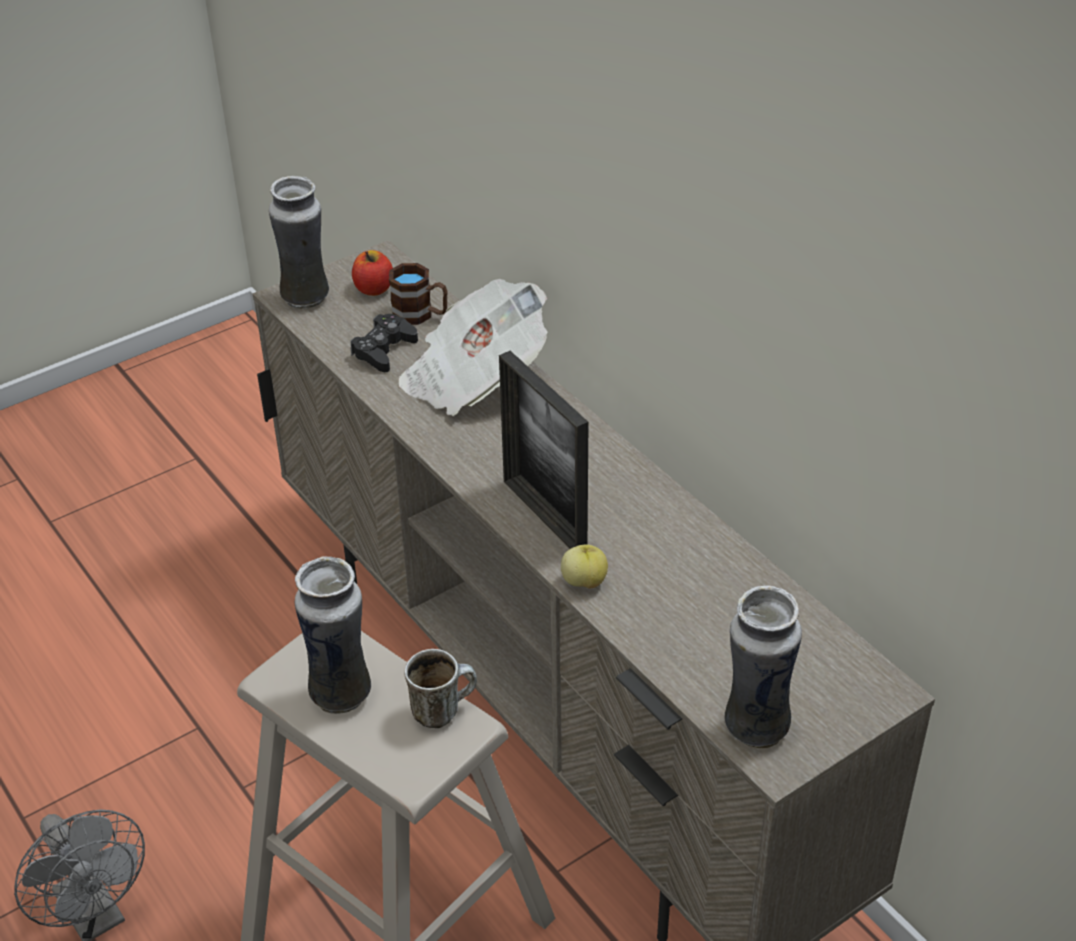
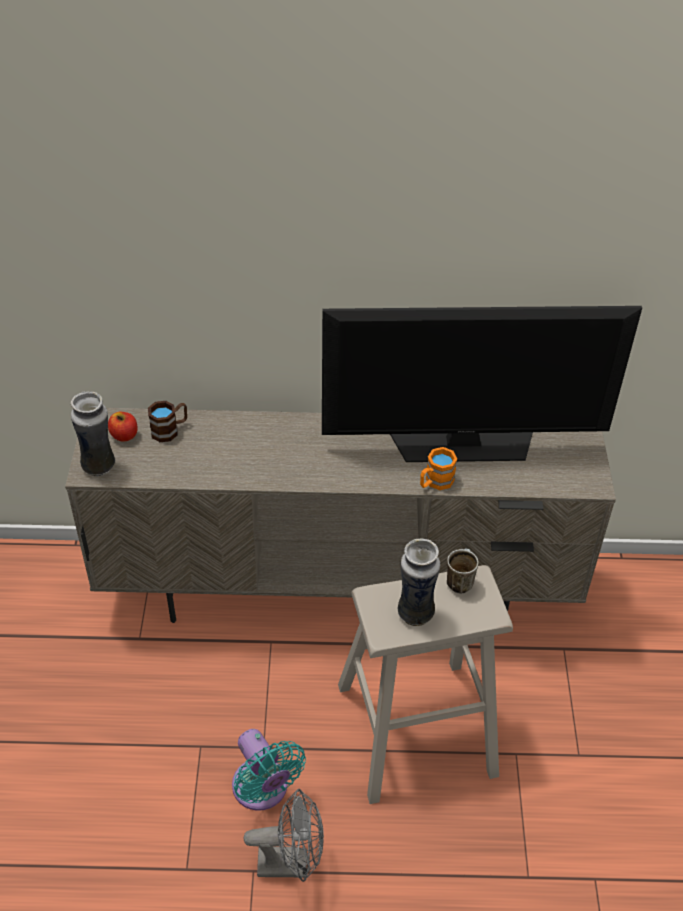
camera: 55 degrees left, 5 degrees up
black game controller [350,314,418,372] -> none
newspaper [399,279,547,416] -> none
picture frame [499,351,588,549] -> none
apple [561,544,608,588] -> orange mug [420,447,457,490]
vase [724,585,802,748] -> none
none -> turquoise fan [232,729,306,811]
none -> television [322,306,642,462]

